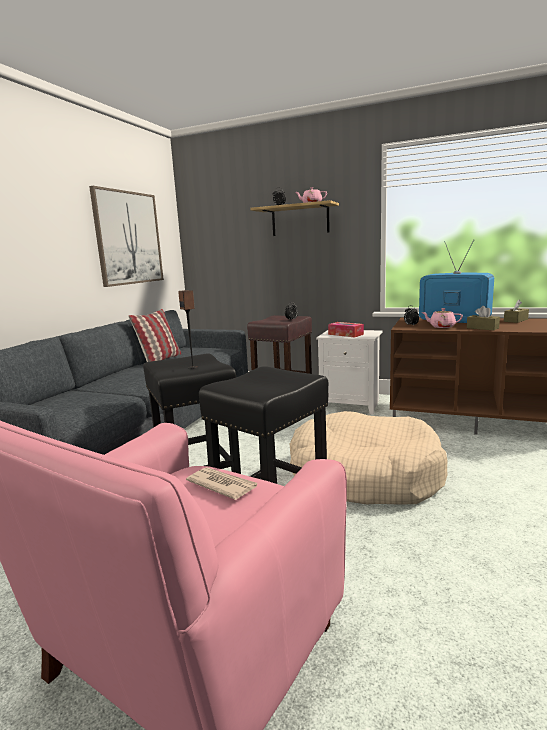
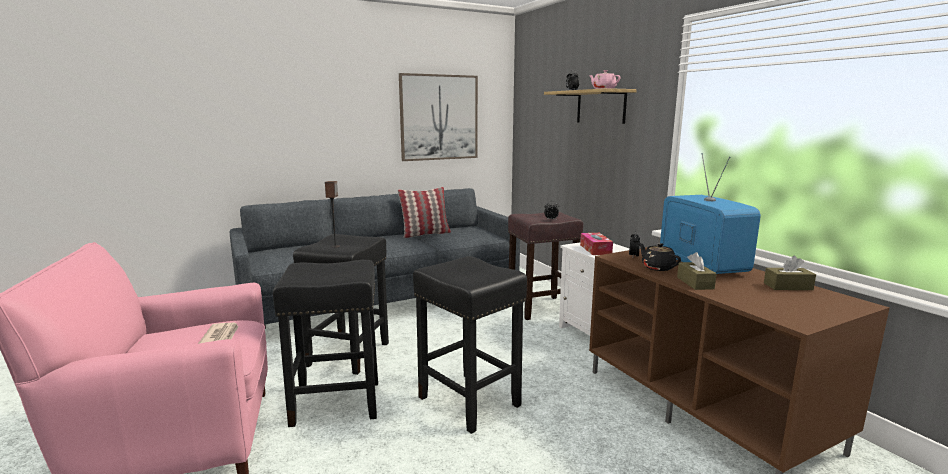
camera: 40 degrees right, 0 degrees up
beige dog bed [289,411,448,504] -> black stool [413,256,527,434]
pink teapot [422,308,463,328] -> black teapot [639,243,681,271]

